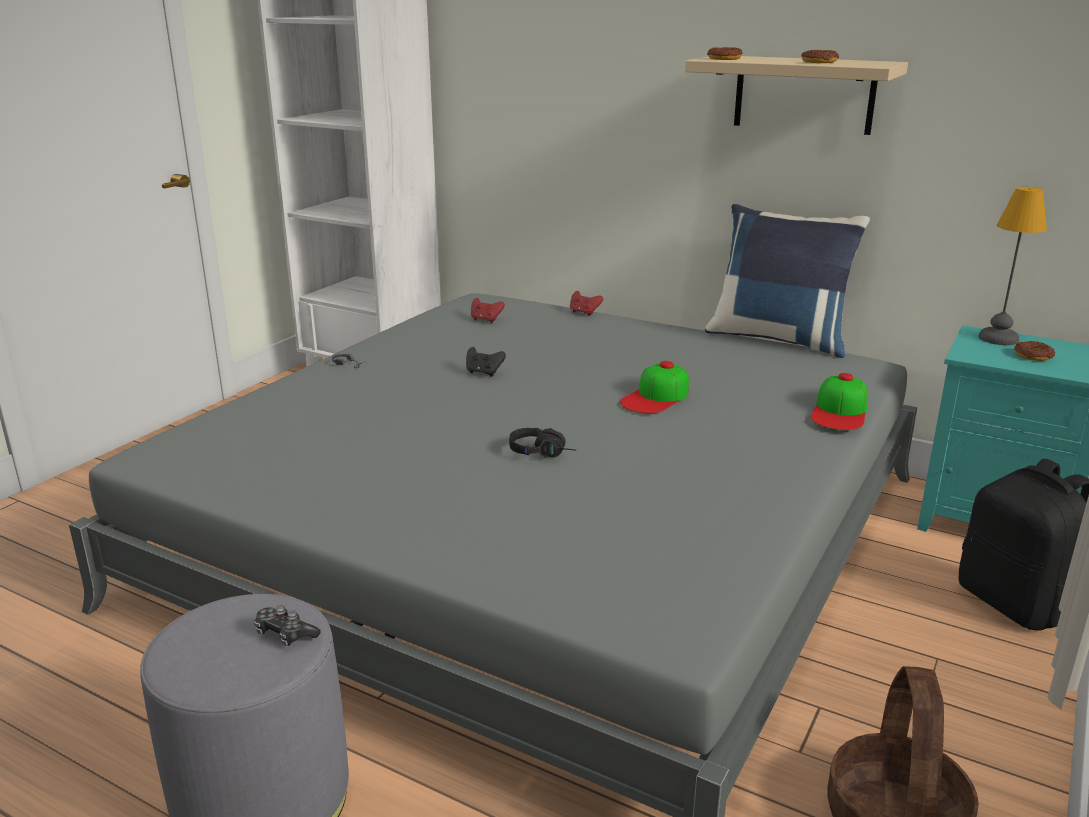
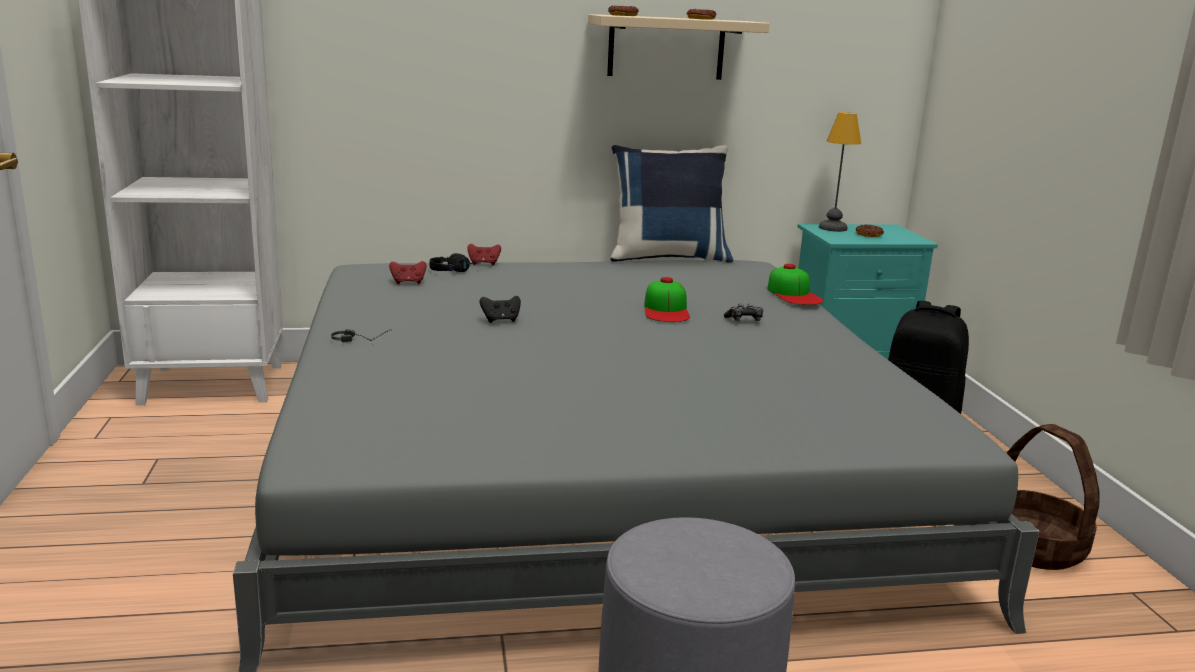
camera: 40 degrees left, 5 degrees down
game controller [254,605,321,646] -> game controller moved to [724,304,763,321]
black headphones [509,428,576,457] -> black headphones moved to [429,253,477,272]

